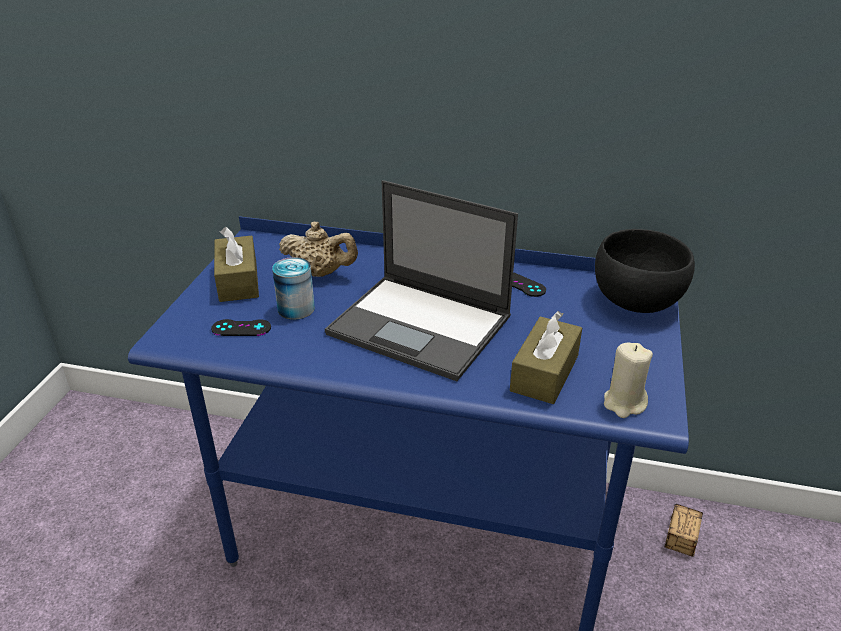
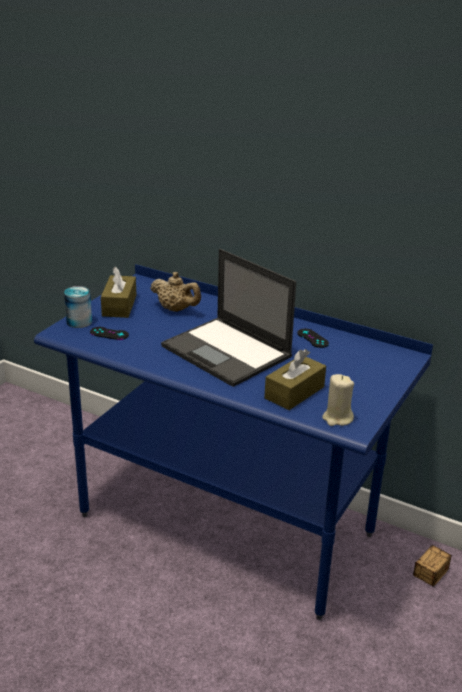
camera: 15 degrees right, 5 degrees down
can [272,257,315,320] -> can moved to [64,286,92,328]
black bowl [595,229,695,313] -> none

